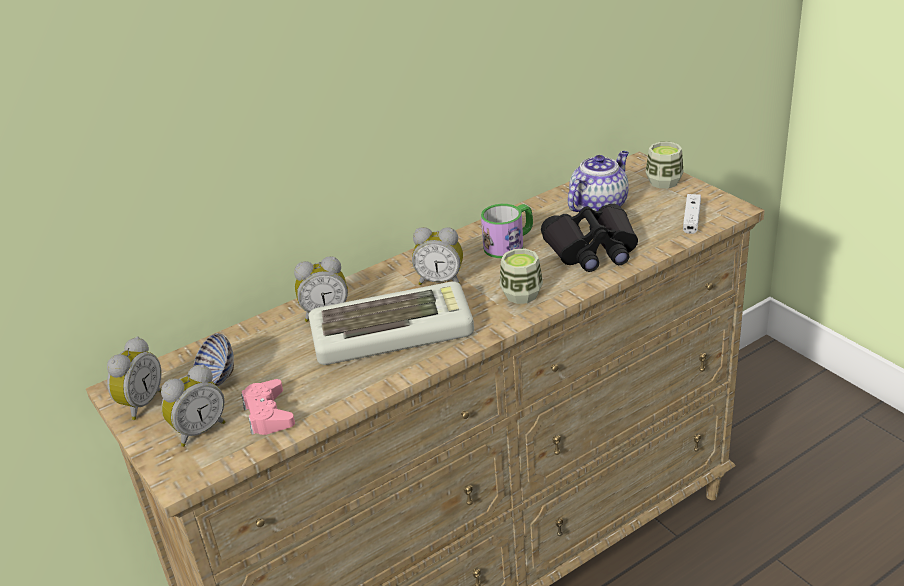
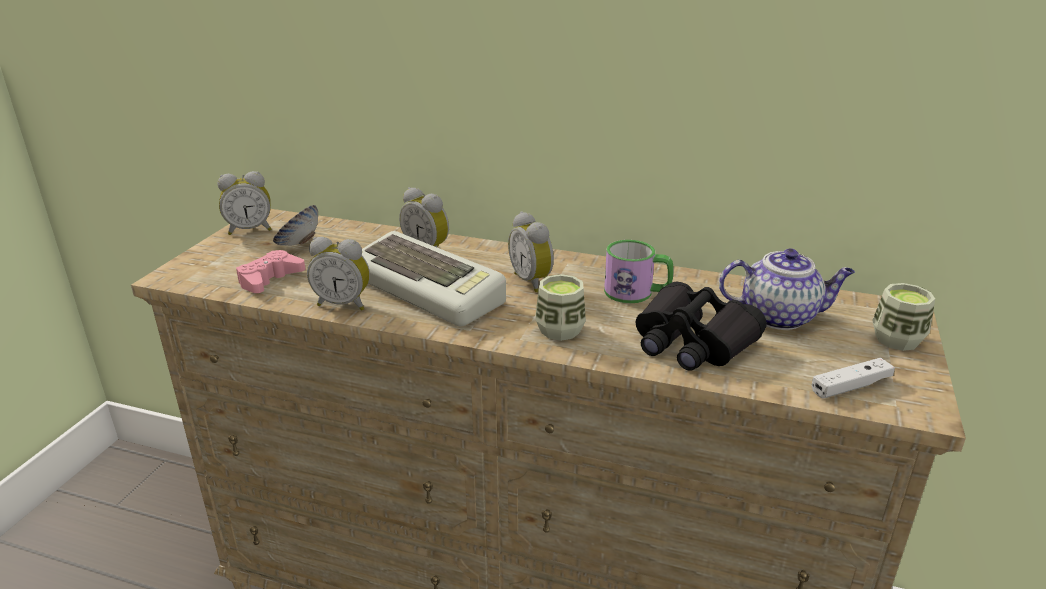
camera: 50 degrees right, 5 degrees down
alarm clock [161,364,225,447] -> alarm clock moved to [307,237,370,311]

